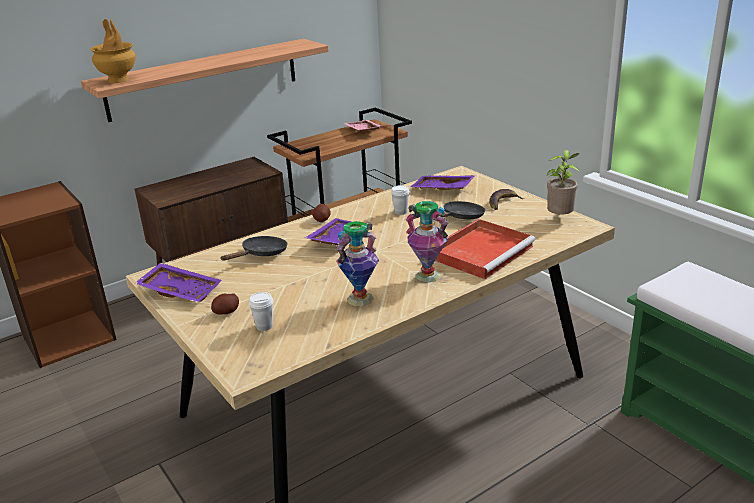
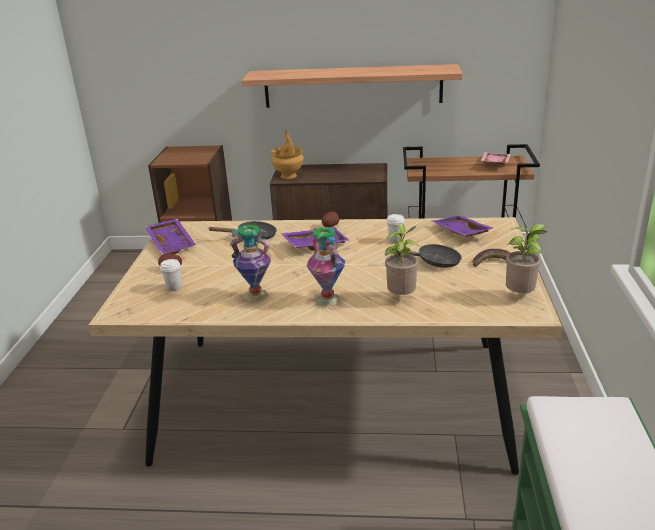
camera: 40 degrees right, 0 degrees up
brown vase [90,19,136,83] -> brown vase moved to [271,130,304,179]
red tray [435,219,536,279] -> potted plant [385,223,419,295]

